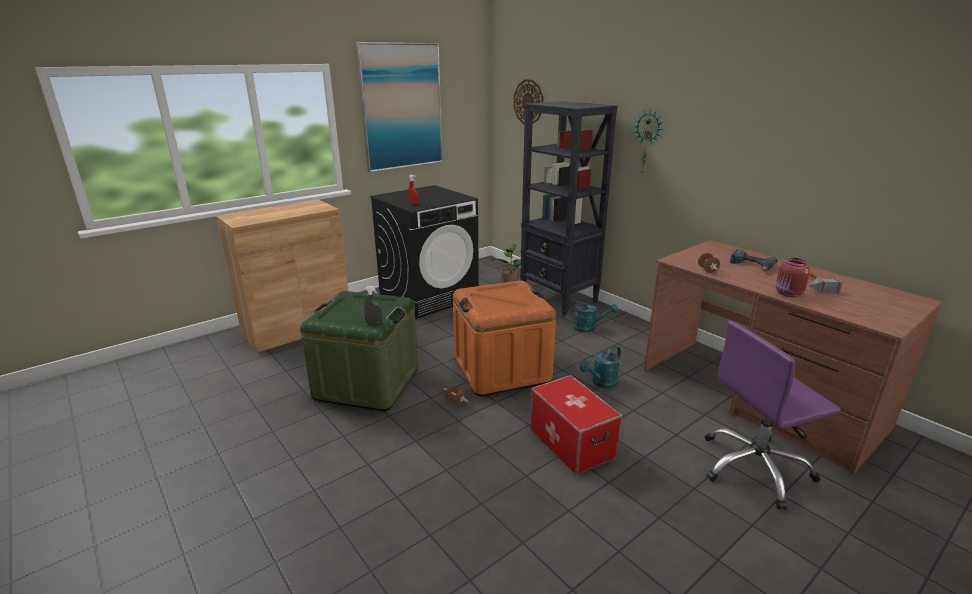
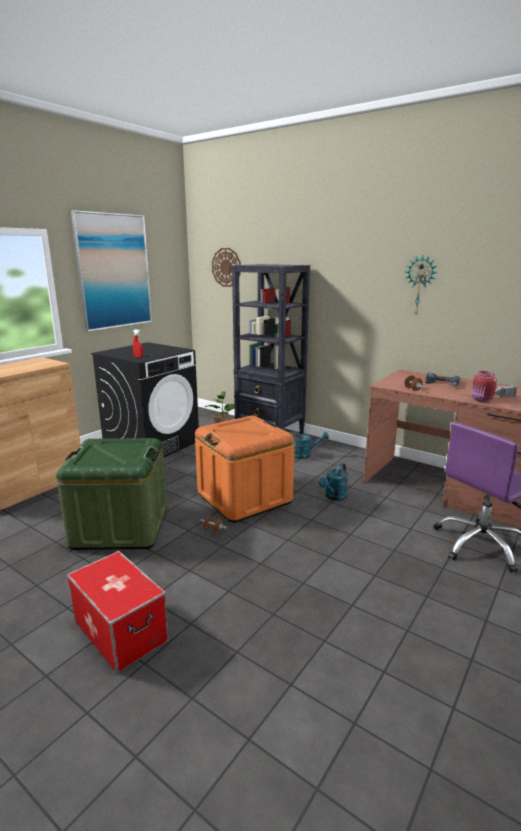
camera: 15 degrees left, 5 degrees down
grey spray bottle [364,286,382,324] -> none
storage box [531,375,622,475] -> storage box moved to [67,551,169,673]
wall clock [634,108,663,175] -> wall clock moved to [405,255,437,315]

